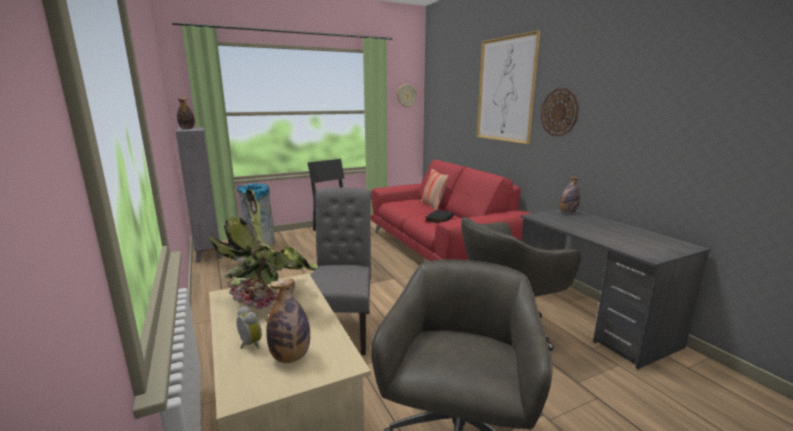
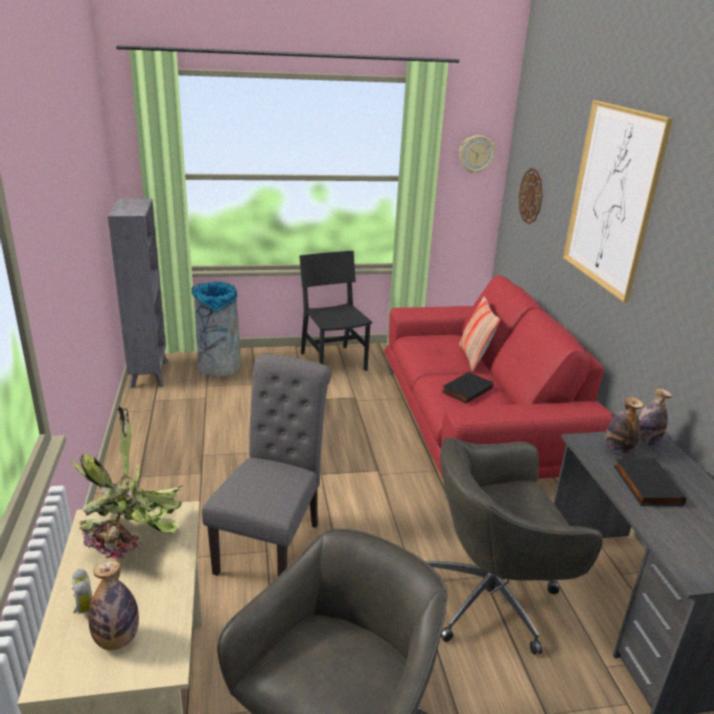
camera: 15 degrees right, 10 degrees up
bottle [177,98,195,129] -> bottle moved to [605,397,643,454]
wall clock [541,88,579,137] -> wall clock moved to [519,168,543,224]
none -> black book [614,458,686,506]

